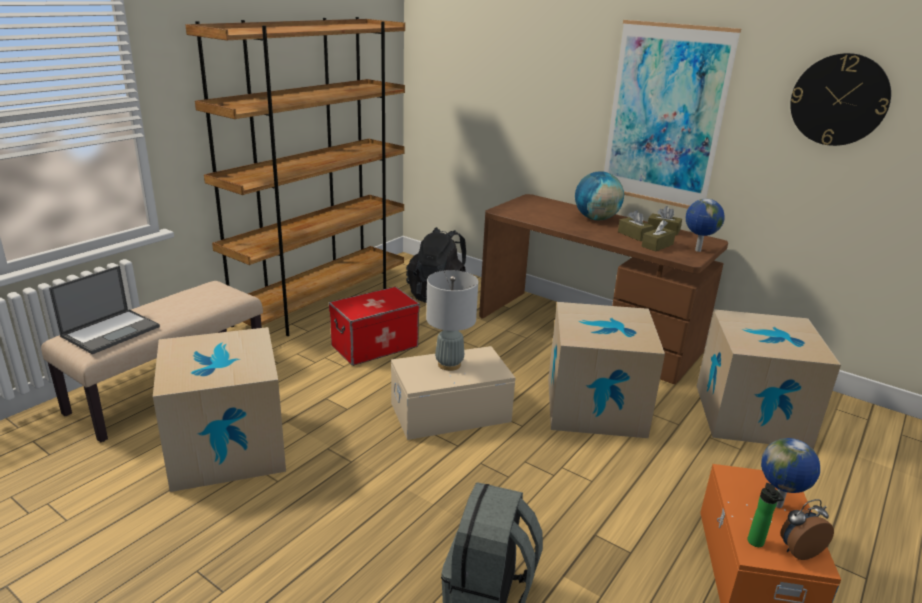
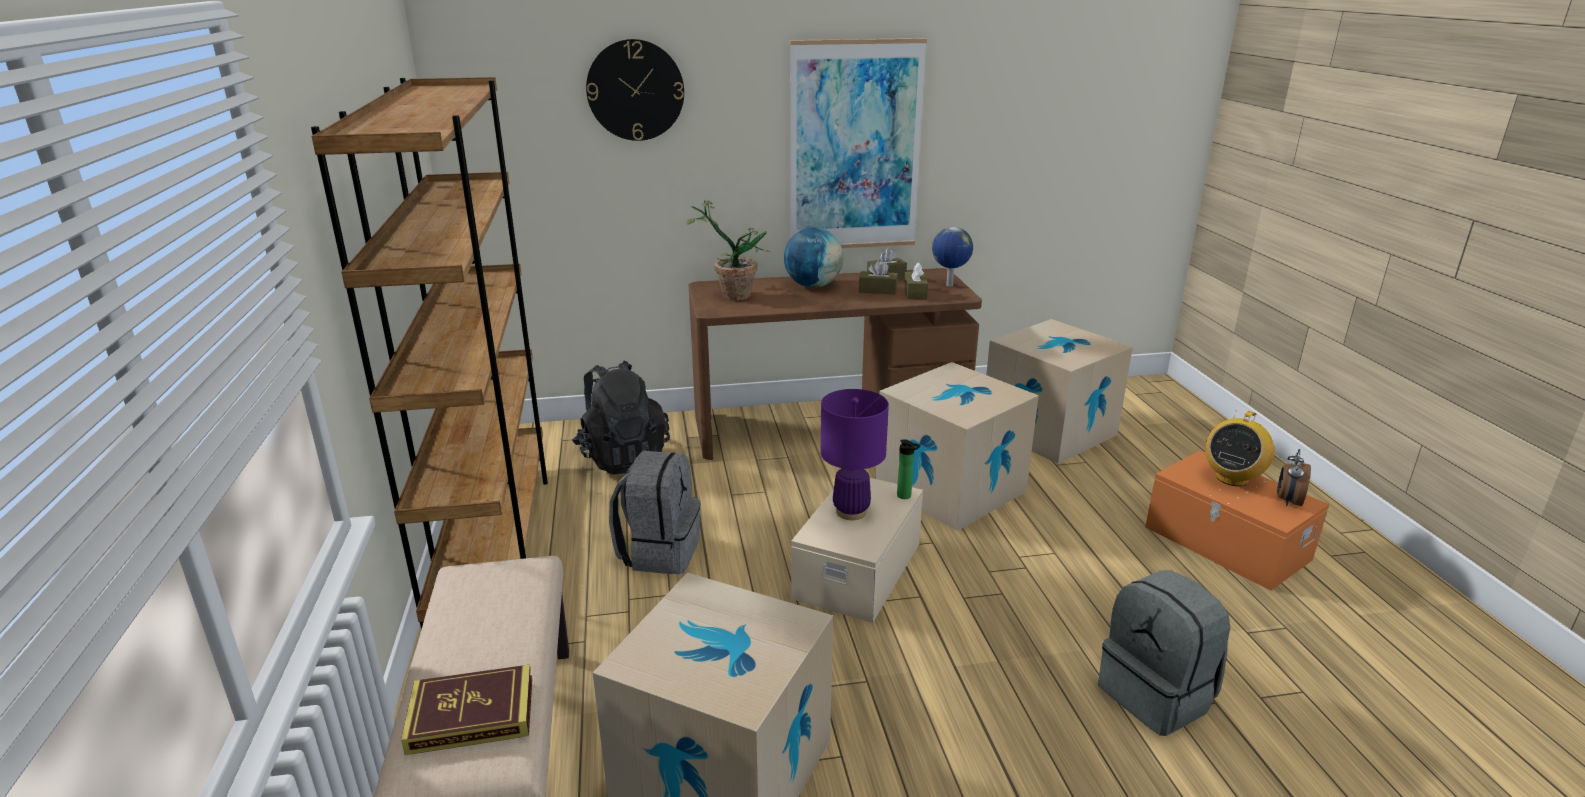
camera: 45 degrees left, 0 degrees up
laptop [49,266,160,354] -> book [401,665,532,755]
storage box [329,287,420,366] -> grey backpack [609,451,701,574]
grey table lamp [426,270,478,371] -> purple table lamp [821,389,889,520]
bottle [748,483,784,547] -> bottle moved to [897,440,921,499]
globe [761,438,820,508] -> radio [1205,411,1275,486]
wall clock [790,53,891,146] -> wall clock moved to [586,39,684,141]
none -> potted plant [686,200,770,301]

